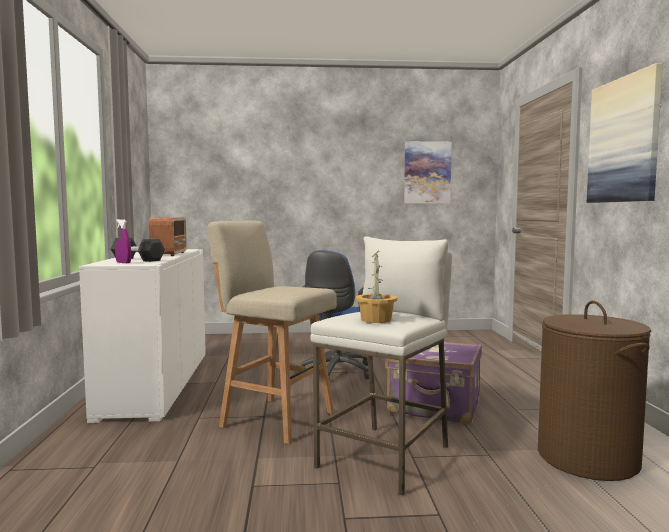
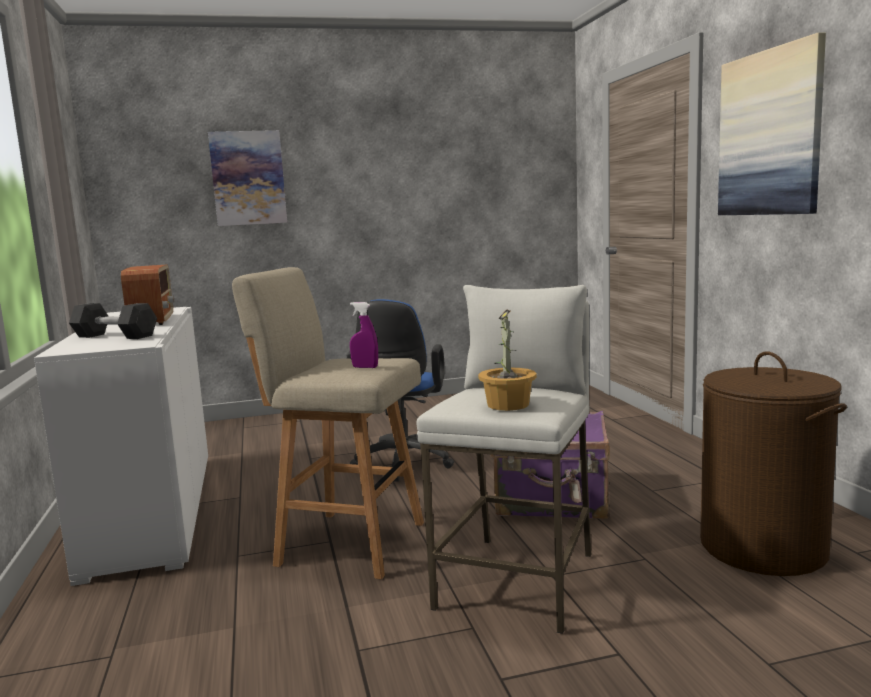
camera: 10 degrees left, 5 degrees up
purple spray bottle [115,219,131,263] -> purple spray bottle moved to [350,302,378,368]
picture [404,141,452,204] -> picture moved to [208,130,287,226]

